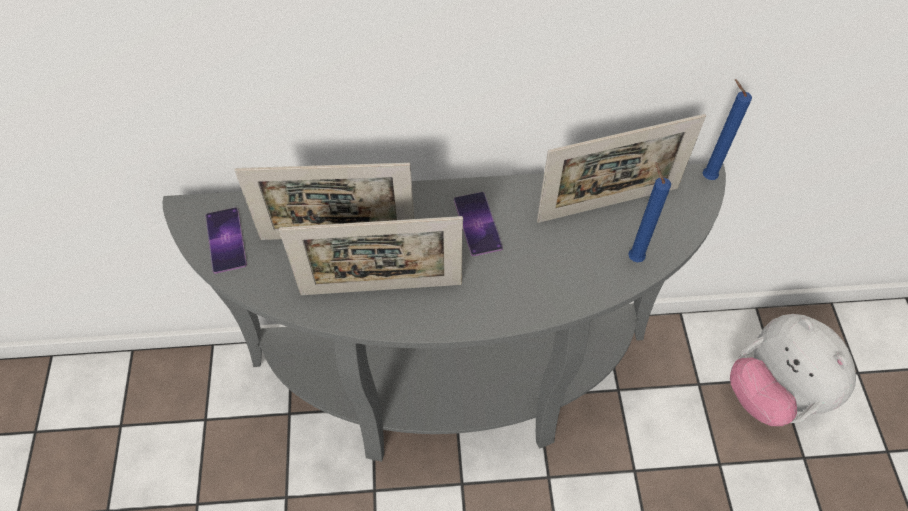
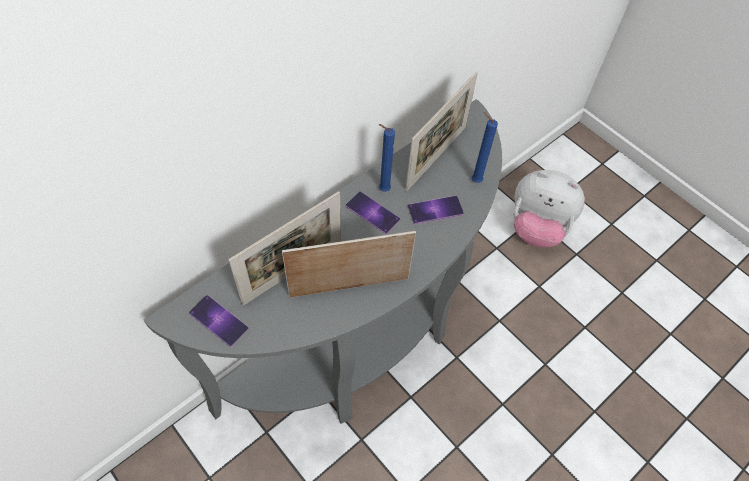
camera: 40 degrees left, 0 degrees up
picture frame [279,216,463,295] -> picture frame turned 150 degrees counterclockwise [282,231,416,298]
blue candle [702,79,752,180] -> blue candle moved to [379,124,395,192]
none -> phone [408,195,464,224]

